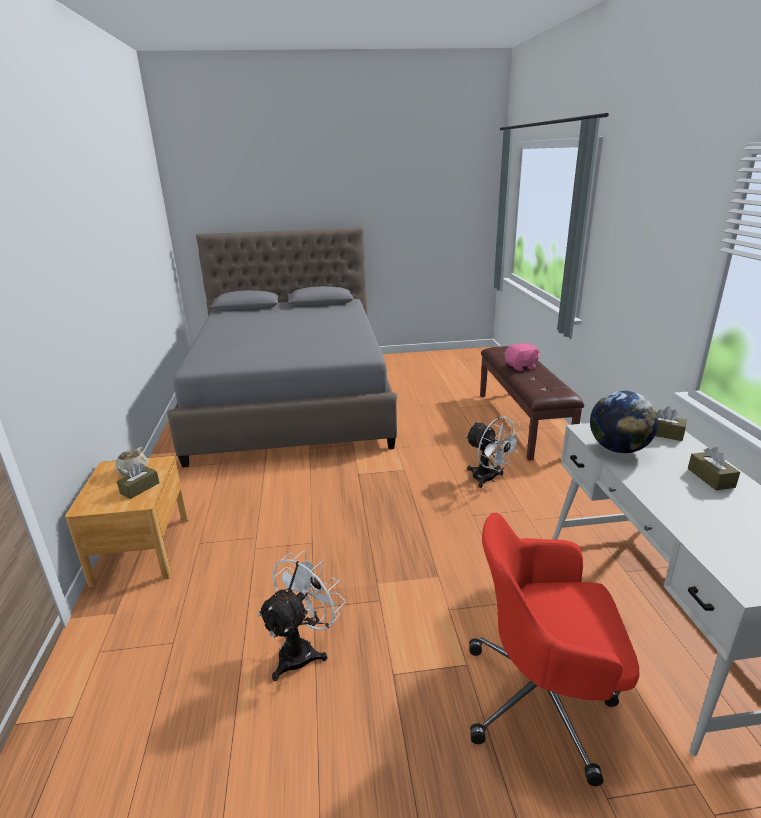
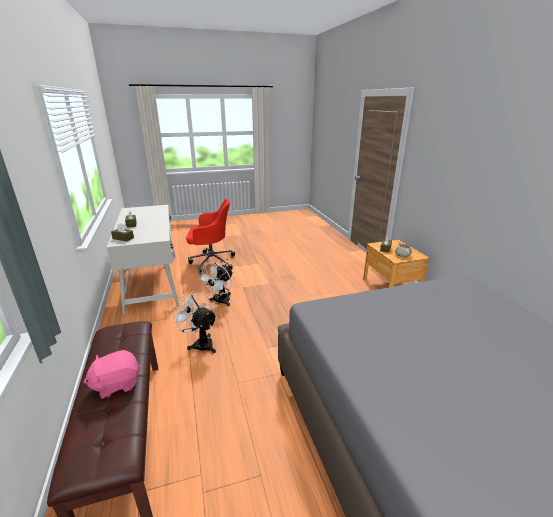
camera: 170 degrees right, 0 degrees up
white fan [257,550,345,681] -> white fan moved to [199,262,233,306]
globe [590,391,659,453] -> none

